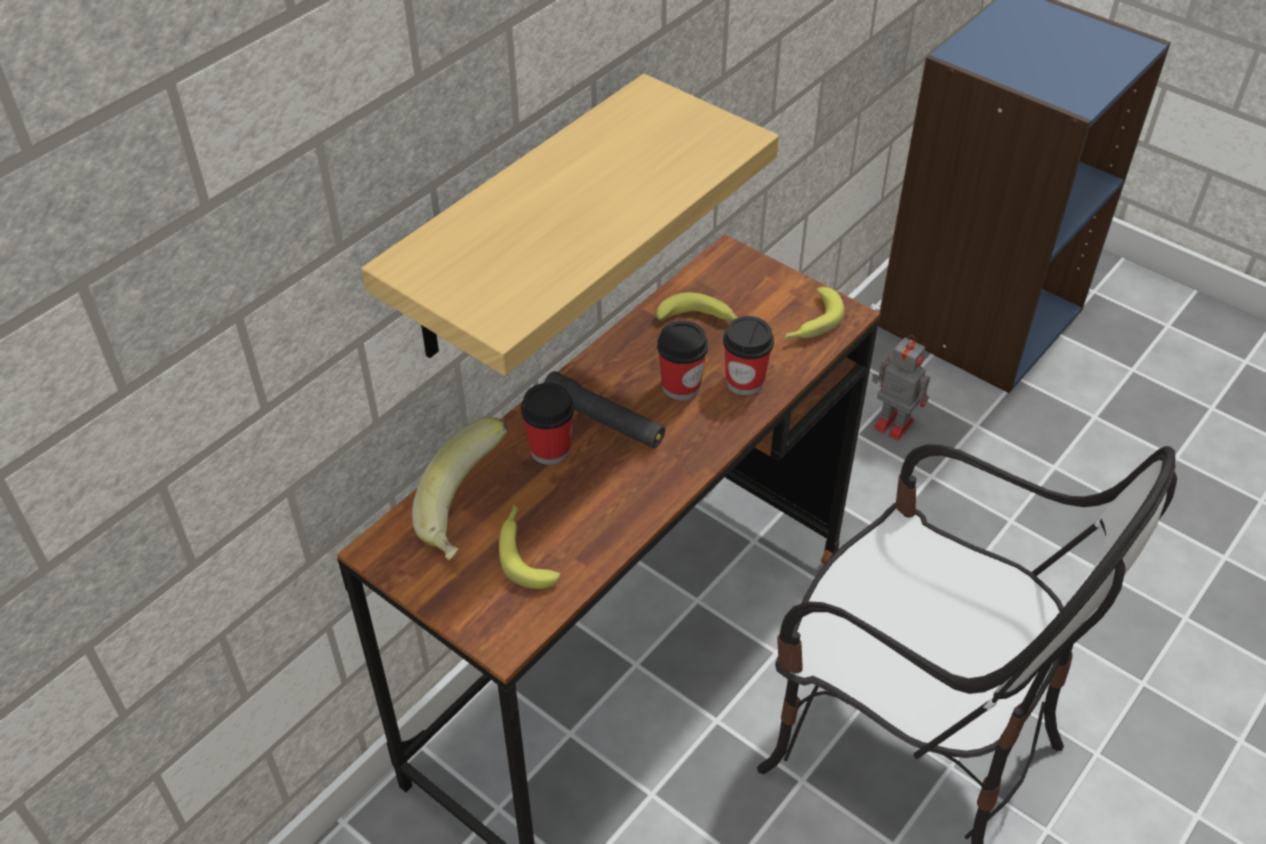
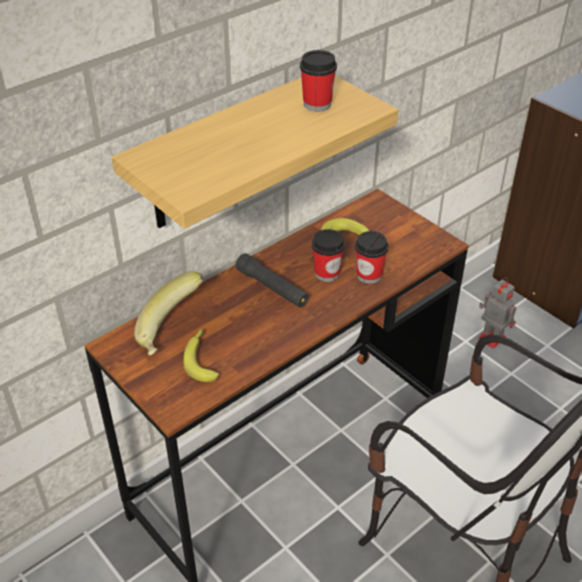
camera: 10 degrees right, 5 degrees down
cup [521,383,574,465] -> cup moved to [300,50,337,112]
banana [785,287,845,339] -> none

